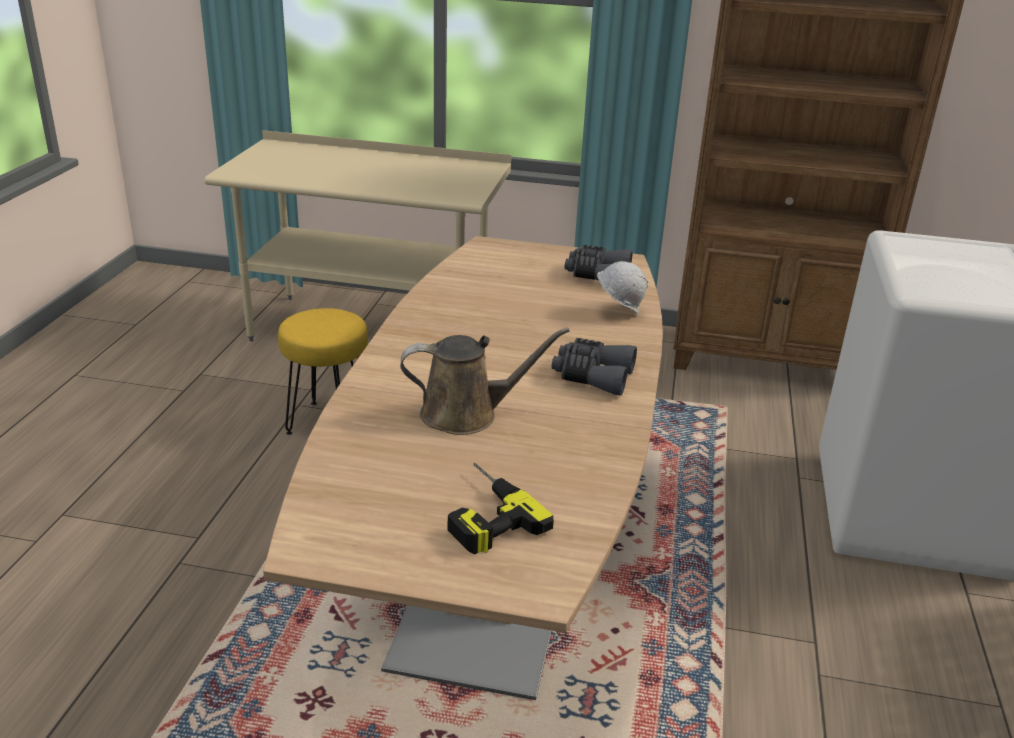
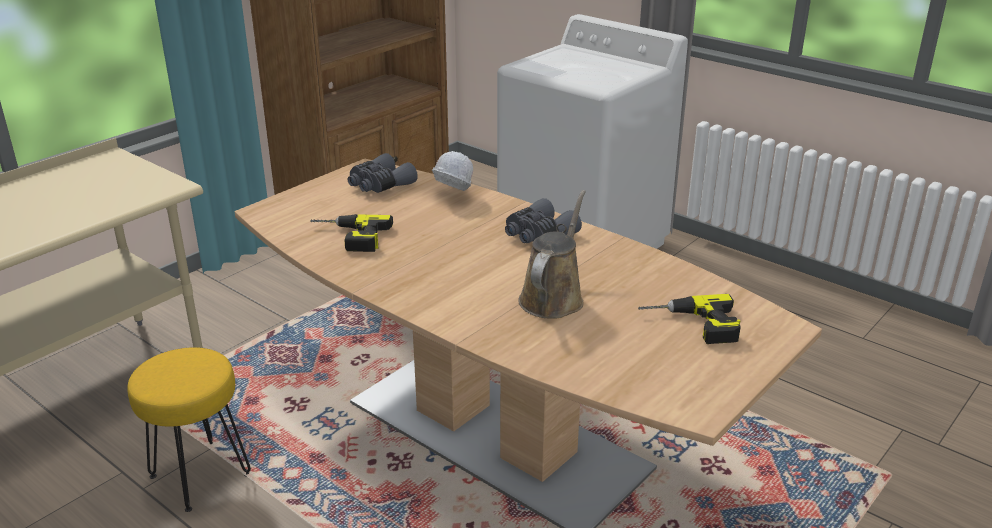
camera: 60 degrees left, 0 degrees up
none -> power drill [310,214,393,252]

